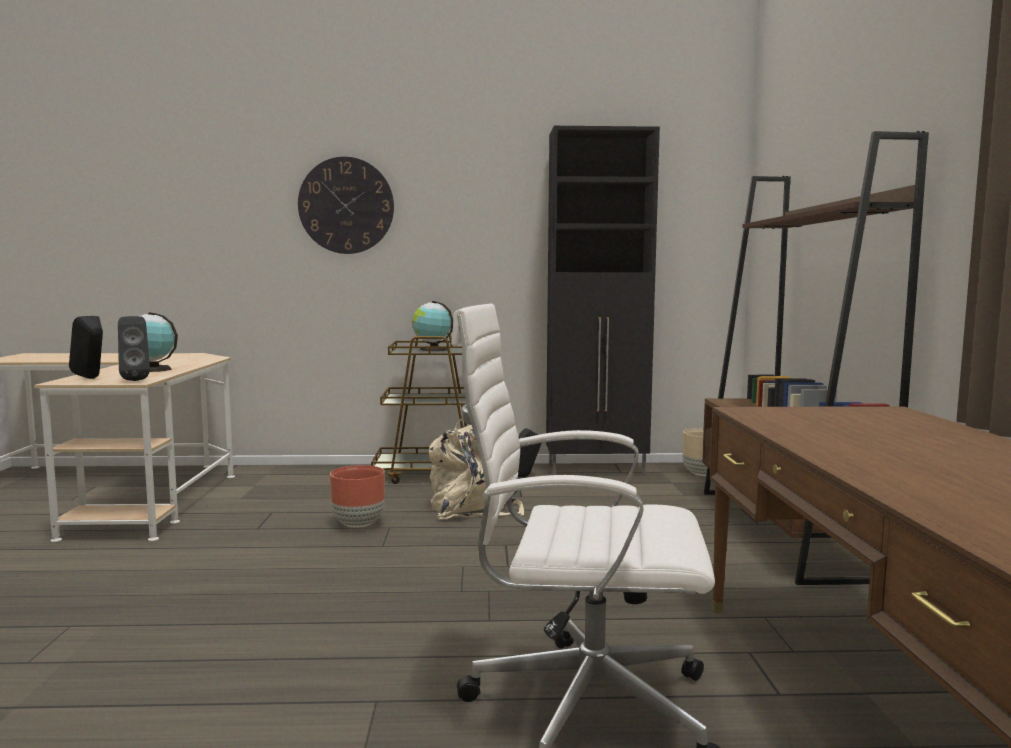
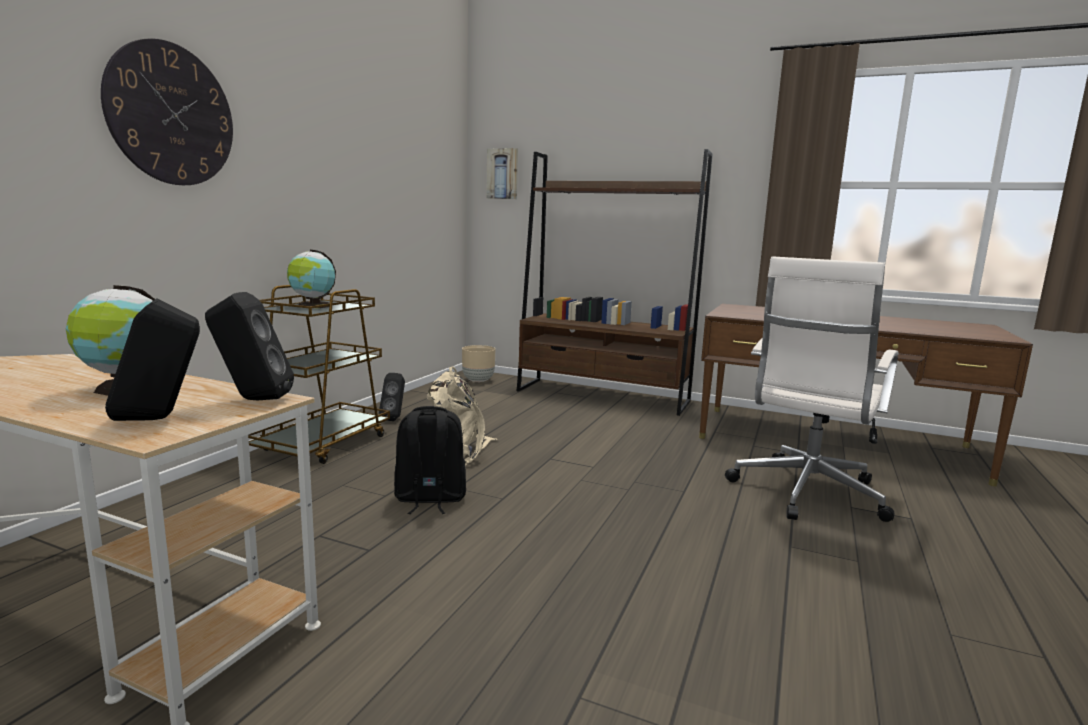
camera: 65 degrees left, 5 degrees up
brown planter [330,465,385,527] -> black backpack [394,406,466,514]
black cabinet [546,126,660,475] -> none
none -> picture [486,148,518,199]

